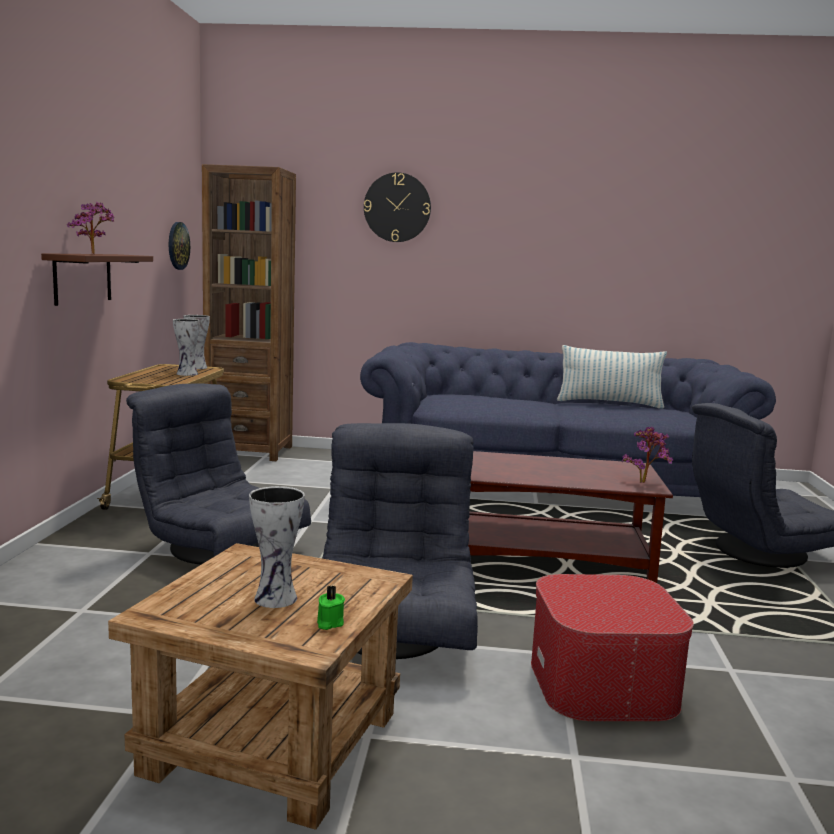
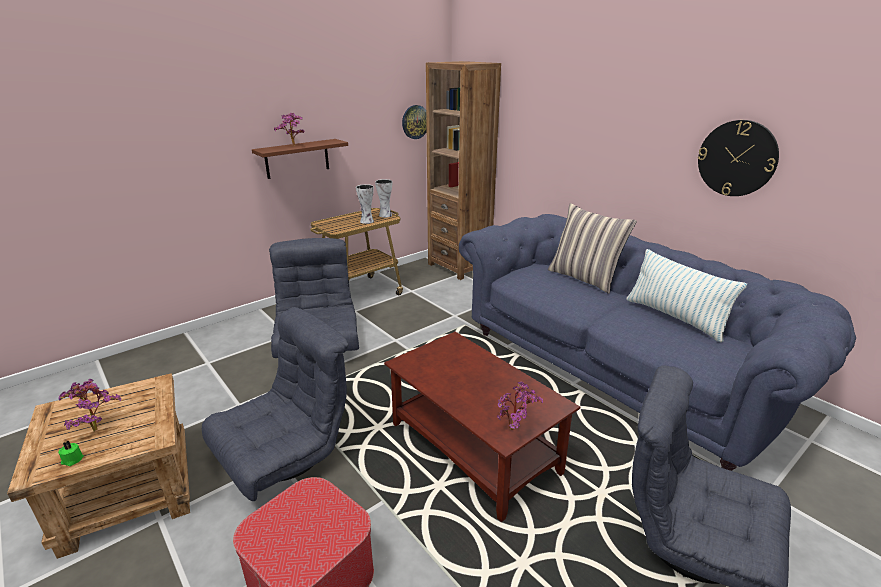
camera: 45 degrees right, 15 degrees up
vase [249,486,305,608] -> potted plant [58,379,121,432]
wall clock [364,172,431,242] -> wall clock moved to [698,120,779,196]
none -> pillow [548,203,637,294]

